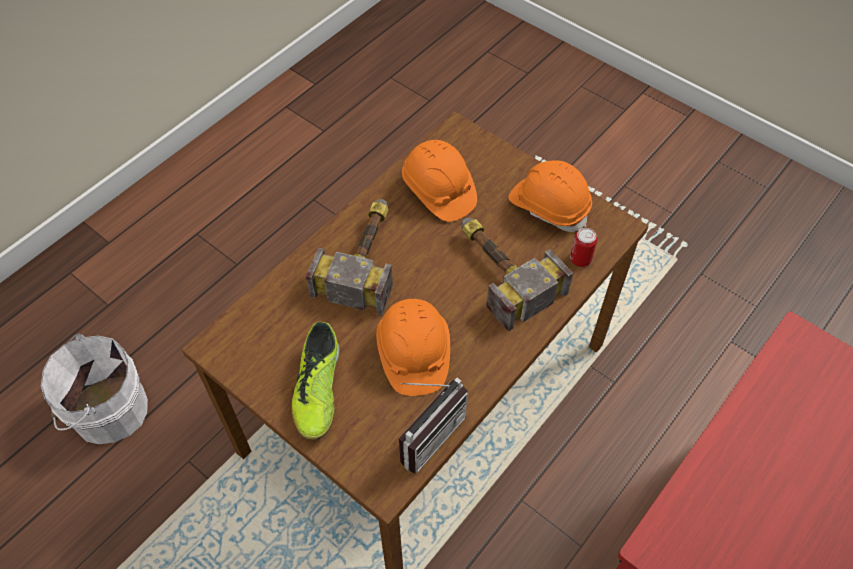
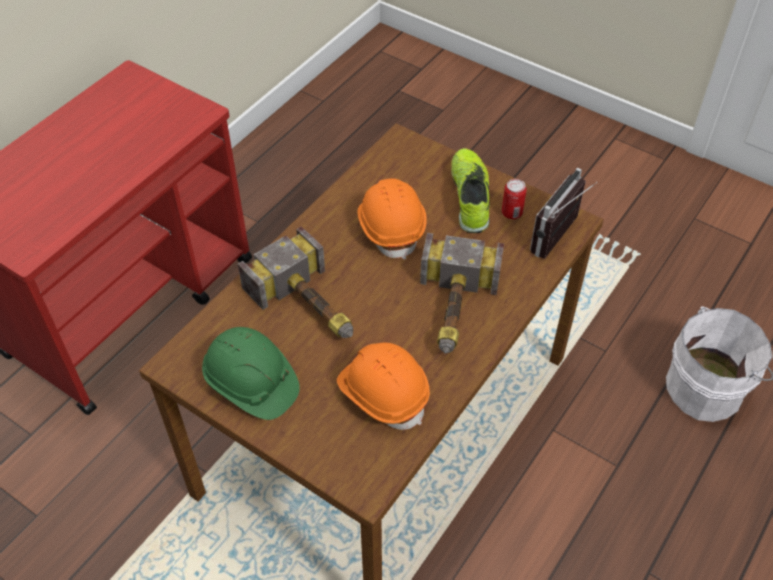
camera: 175 degrees right, 5 degrees down
radio [399,378,468,474] -> radio moved to [530,168,597,259]
orange hard hat [508,160,592,232] -> green hard hat [202,327,300,420]
can [570,228,597,267] -> can moved to [502,179,527,219]

